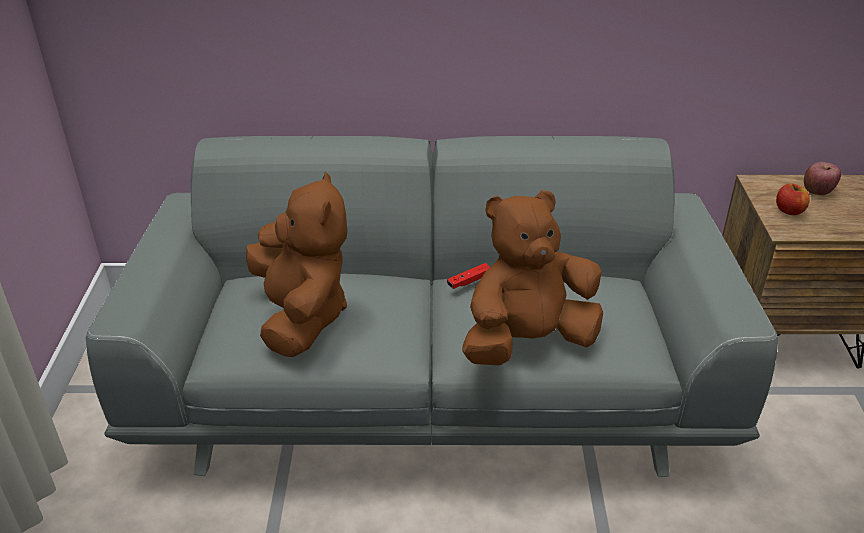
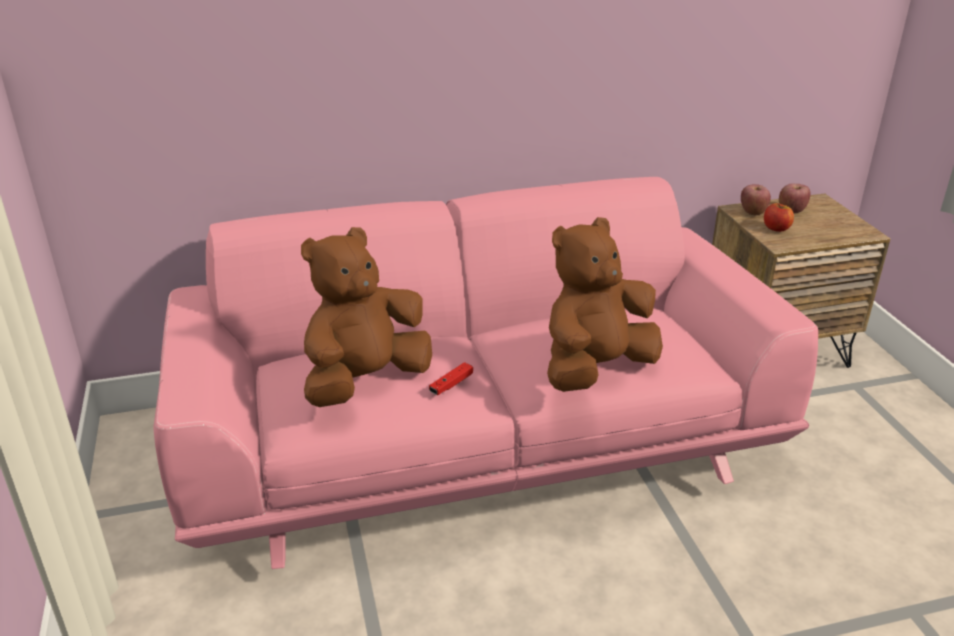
camera: 15 degrees left, 5 degrees down
grey sofa [86,136,778,477] -> pink sofa [153,177,818,569]
brown plush toy [246,171,347,357] -> brown plush toy turned 105 degrees counterclockwise [301,227,432,407]
red game controller [447,263,490,289] -> red game controller moved to [429,362,473,395]
none -> apple [741,184,771,215]

